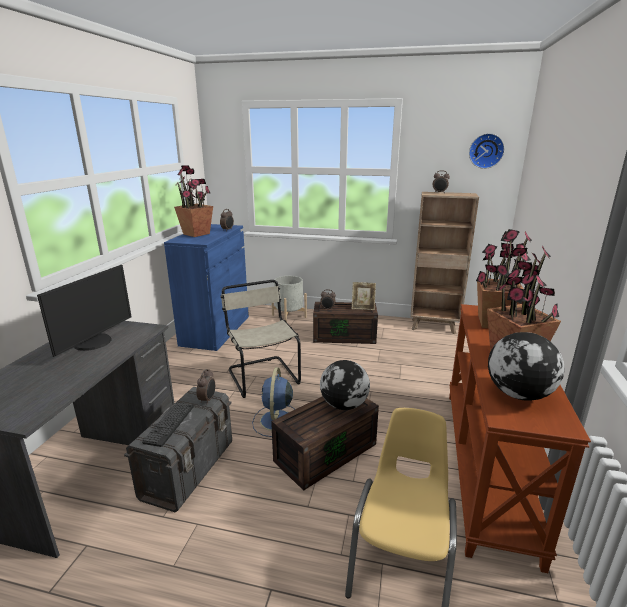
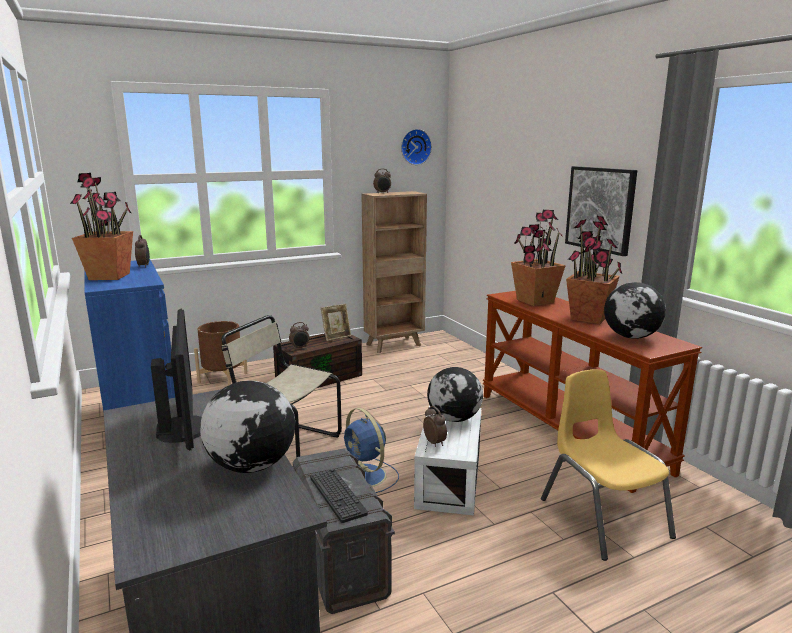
camera: 40 degrees left, 5 degrees down
alarm clock [196,369,215,403] -> alarm clock moved to [423,406,447,447]
grey planter [271,276,307,322] -> brown planter [194,321,248,386]
brown storage box [271,396,379,491] -> white storage box [414,405,481,516]
none -> globe [200,381,295,473]
none -> picture [565,166,637,256]

